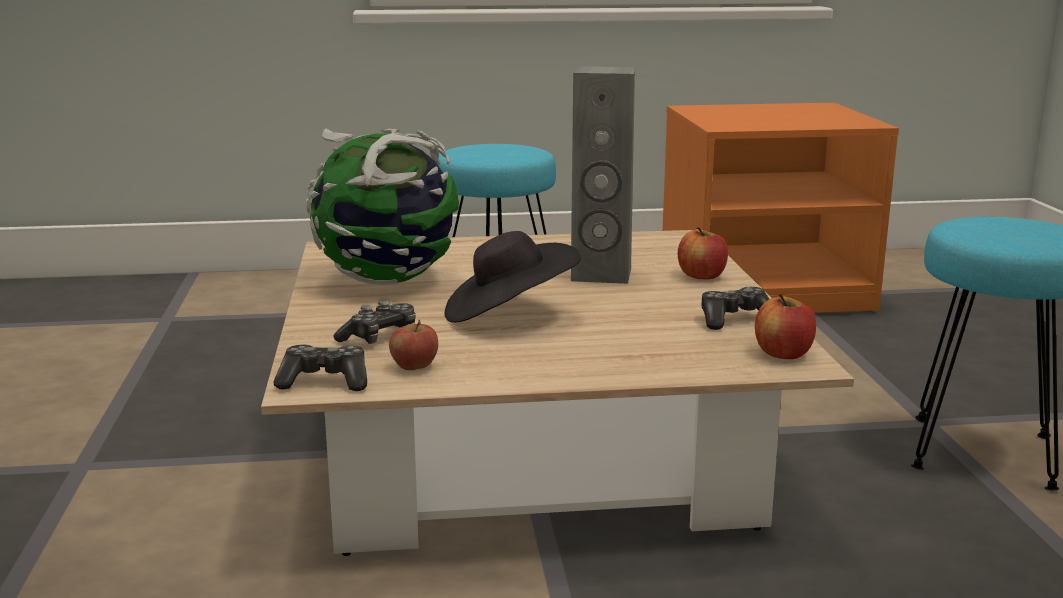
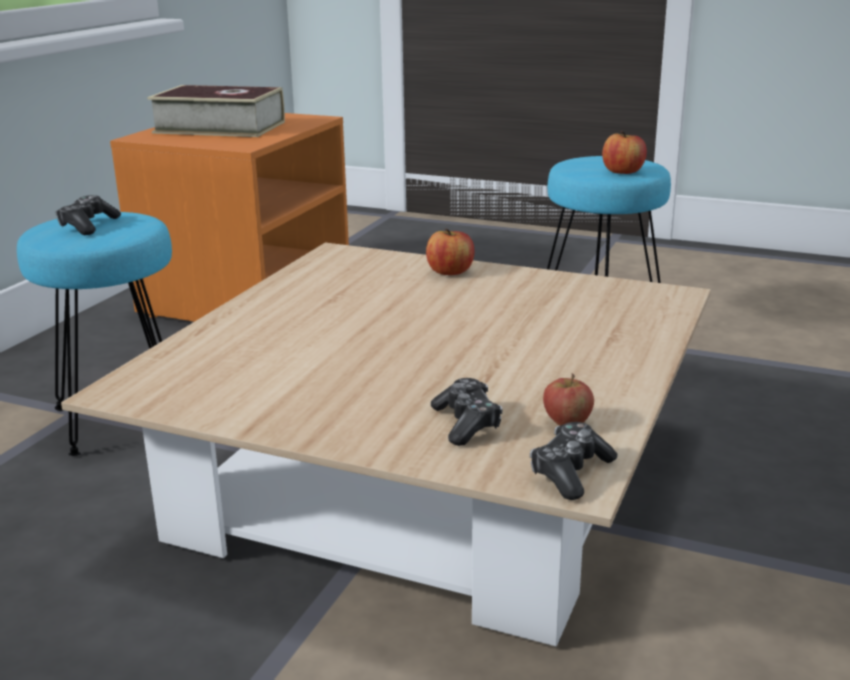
camera: 60 degrees left, 5 degrees up
globe [306,129,459,285] -> none
black hat [444,231,581,323] -> none
grey speaker [571,66,635,284] -> none
game controller [702,287,769,330] -> game controller moved to [55,195,121,235]
apple [755,294,816,359] -> apple moved to [602,131,647,174]
none -> book [147,85,285,137]

